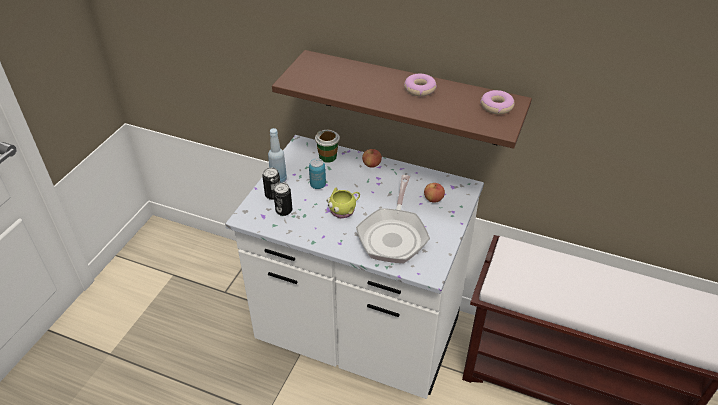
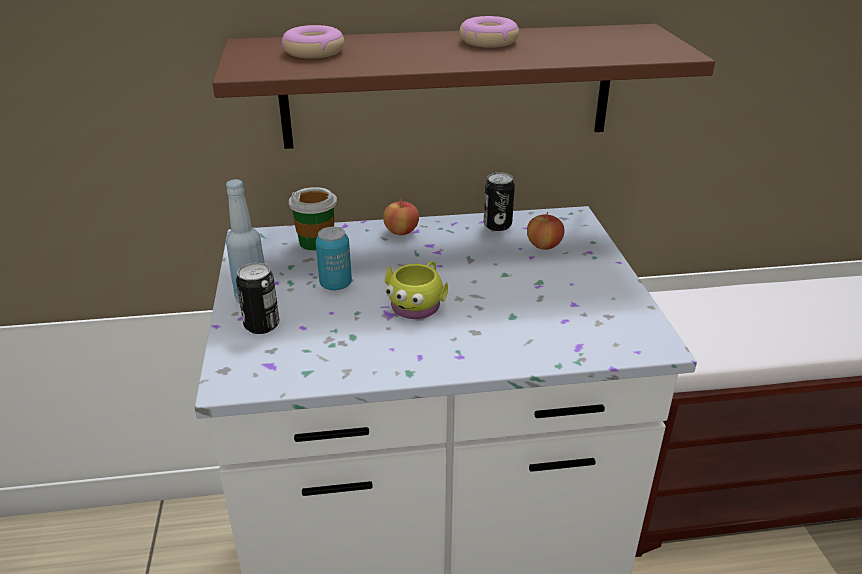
camera: 30 degrees left, 10 degrees down
can [273,183,292,216] -> can moved to [484,172,515,231]
frying pan [356,175,430,263] -> none
donut [480,90,515,114] -> donut moved to [282,25,344,58]

